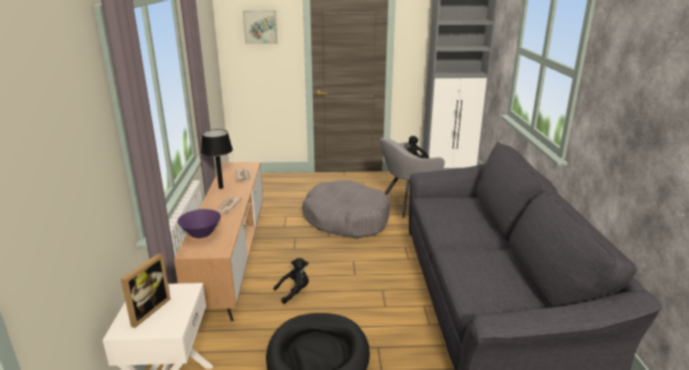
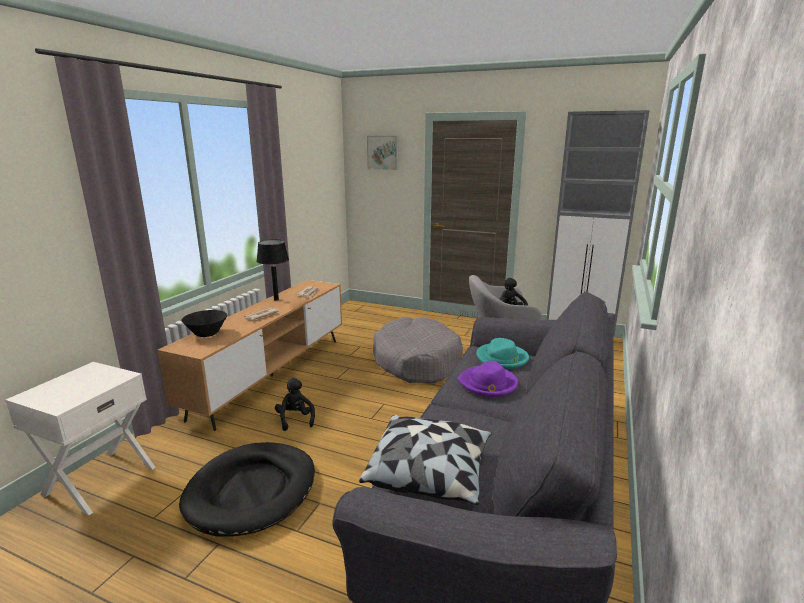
camera: 25 degrees right, 5 degrees down
picture frame [121,253,171,328] -> none
purple bowl [177,209,221,238] -> black bowl [181,310,227,337]
black plush toy [274,258,309,304] -> black plush toy turned 105 degrees counterclockwise [275,378,315,431]
none -> pillow [359,415,492,505]
none -> purple hat [457,361,518,397]
none -> turquoise hat [477,338,529,369]

